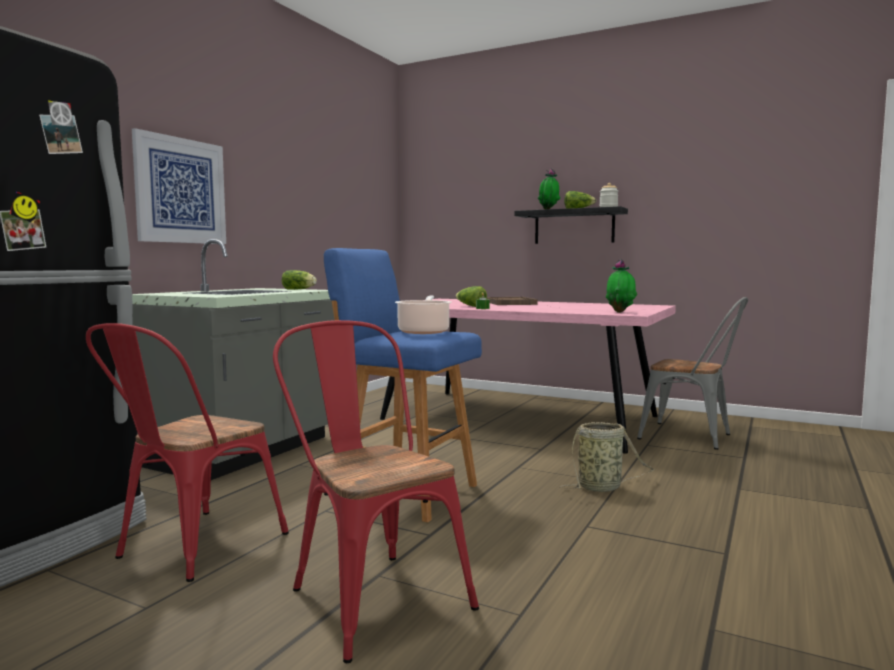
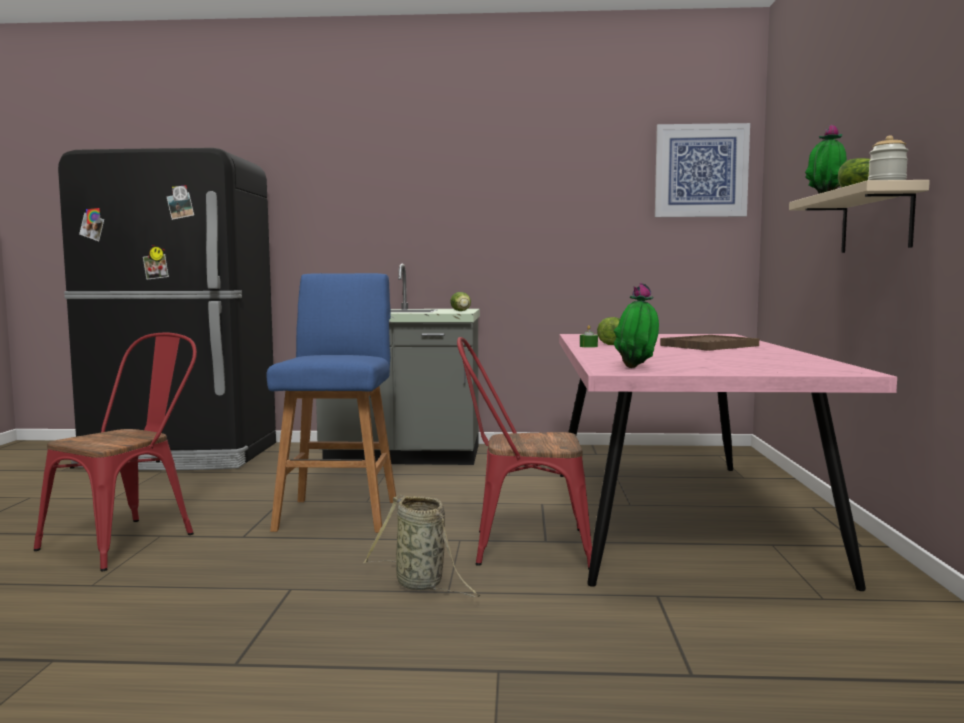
camera: 65 degrees right, 0 degrees up
red chair [86,323,289,582] -> red chair moved to [457,337,592,570]
picture [132,128,226,244] -> picture moved to [655,123,750,217]
cooking pot [395,296,452,334] -> none
black shelf [514,206,628,244] -> beige shelf [789,180,930,253]
grey chair [637,297,748,450] -> none

